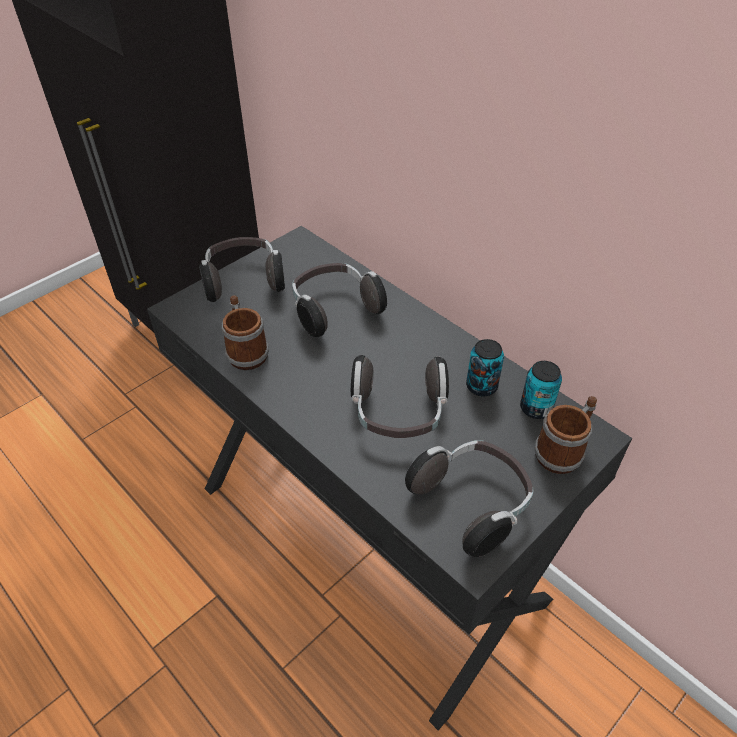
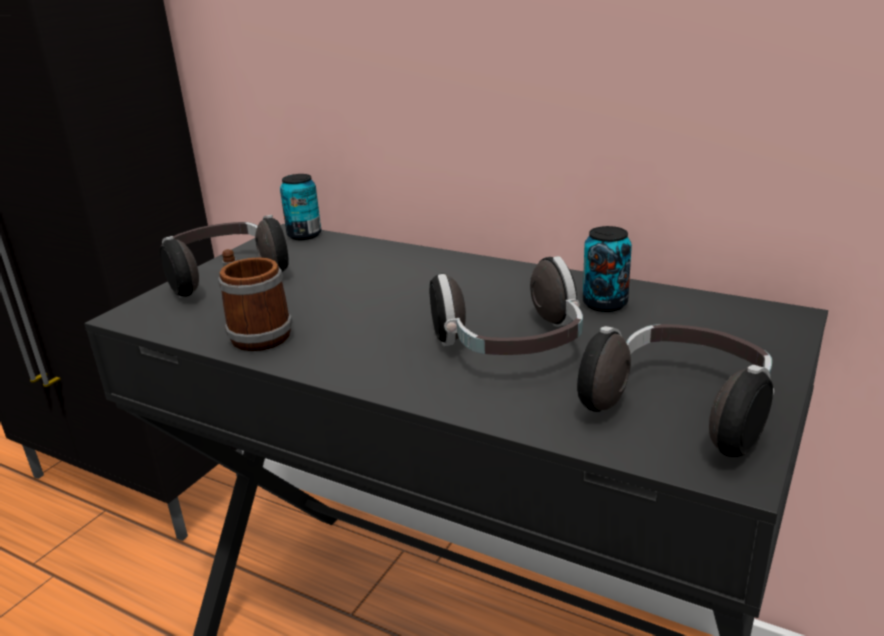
camera: 15 degrees left, 20 degrees down
headphones [292,263,387,337] -> none
can [520,361,562,419] -> can moved to [280,174,321,240]
mug [534,396,597,474] -> none

